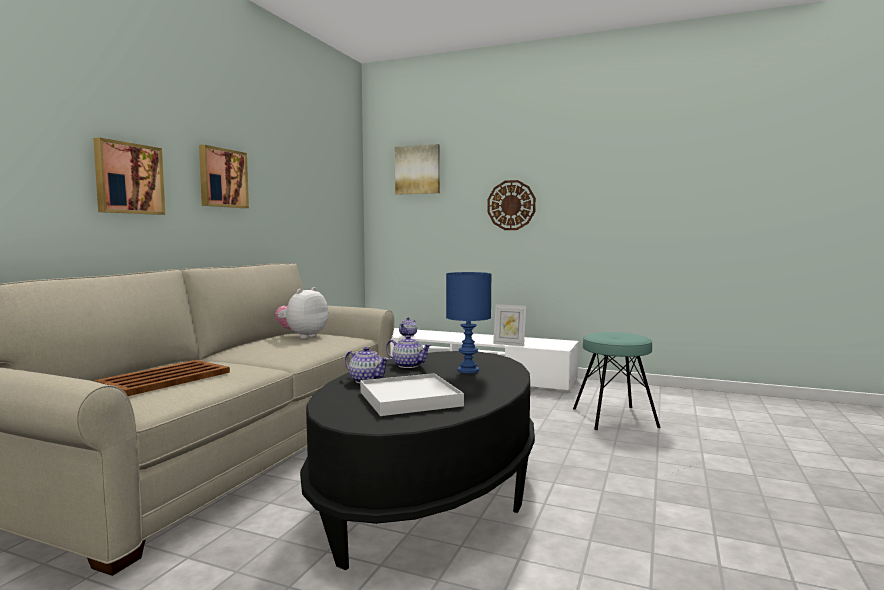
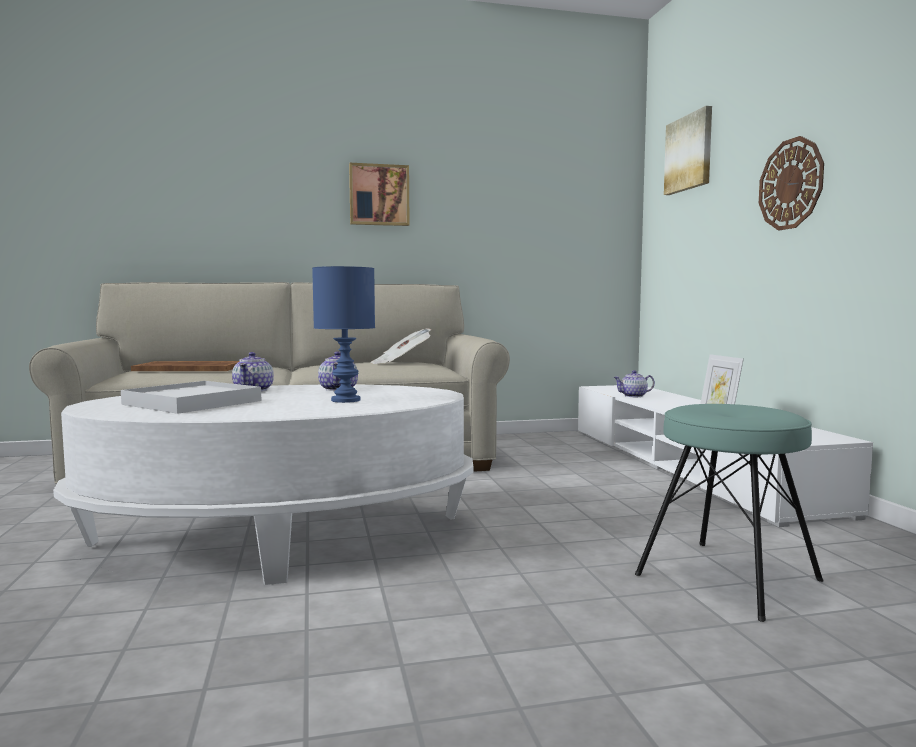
camera: 55 degrees right, 0 degrees up
picture [93,138,165,215] -> none
plush toy [275,287,328,339] -> newspaper [371,329,431,364]
black coffee table [300,351,535,571] -> white coffee table [53,385,473,585]

